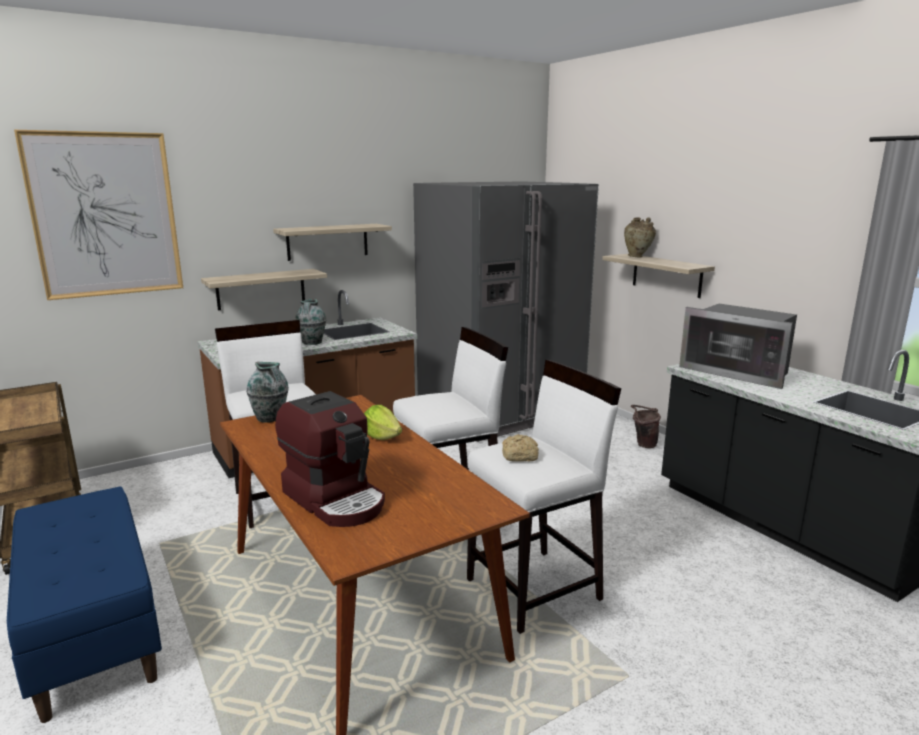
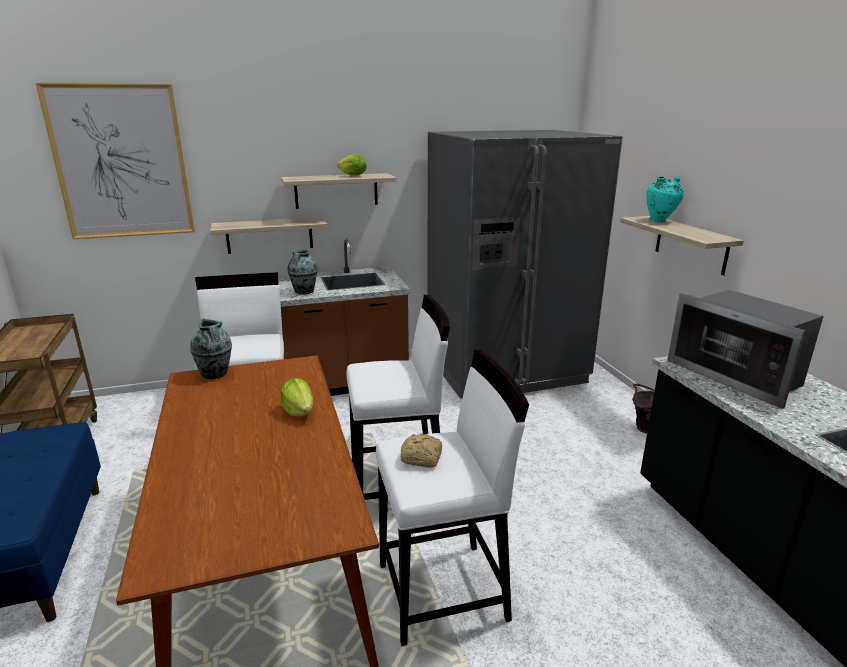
camera: 15 degrees right, 5 degrees up
coffee machine [275,391,385,527] -> none
beige vase [624,217,656,258] -> turquoise vase [646,176,684,222]
none -> lettuce [337,154,367,176]

